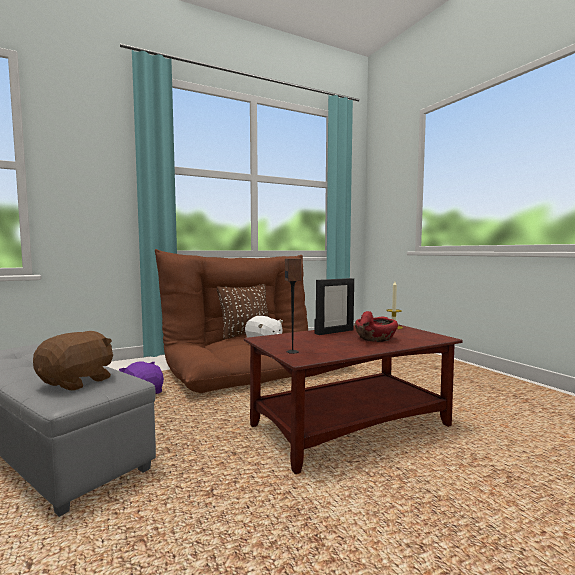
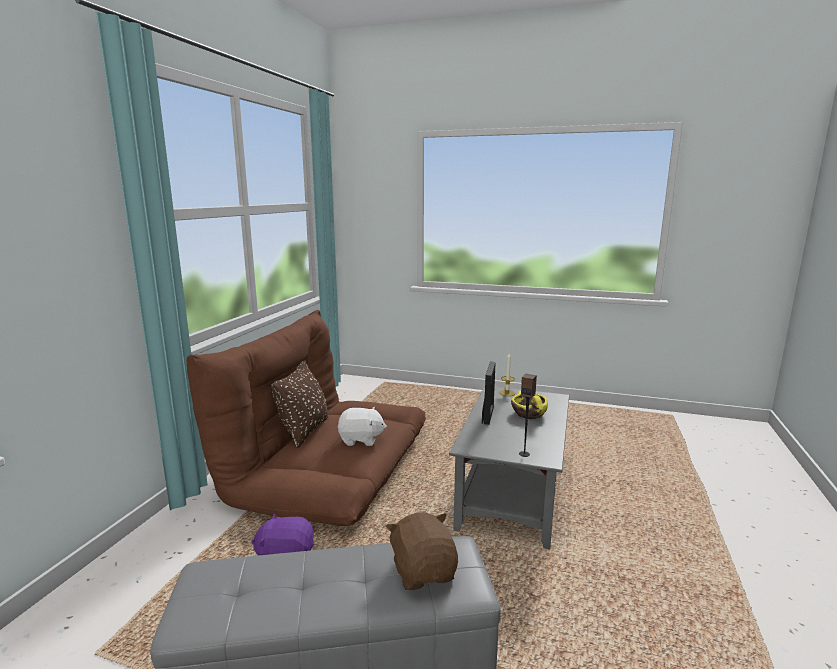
camera: 45 degrees left, 10 degrees up
brown coffee table [244,324,463,474] -> grey coffee table [449,386,569,550]
red bowl [354,311,398,342] -> yellow bowl [511,391,548,419]

